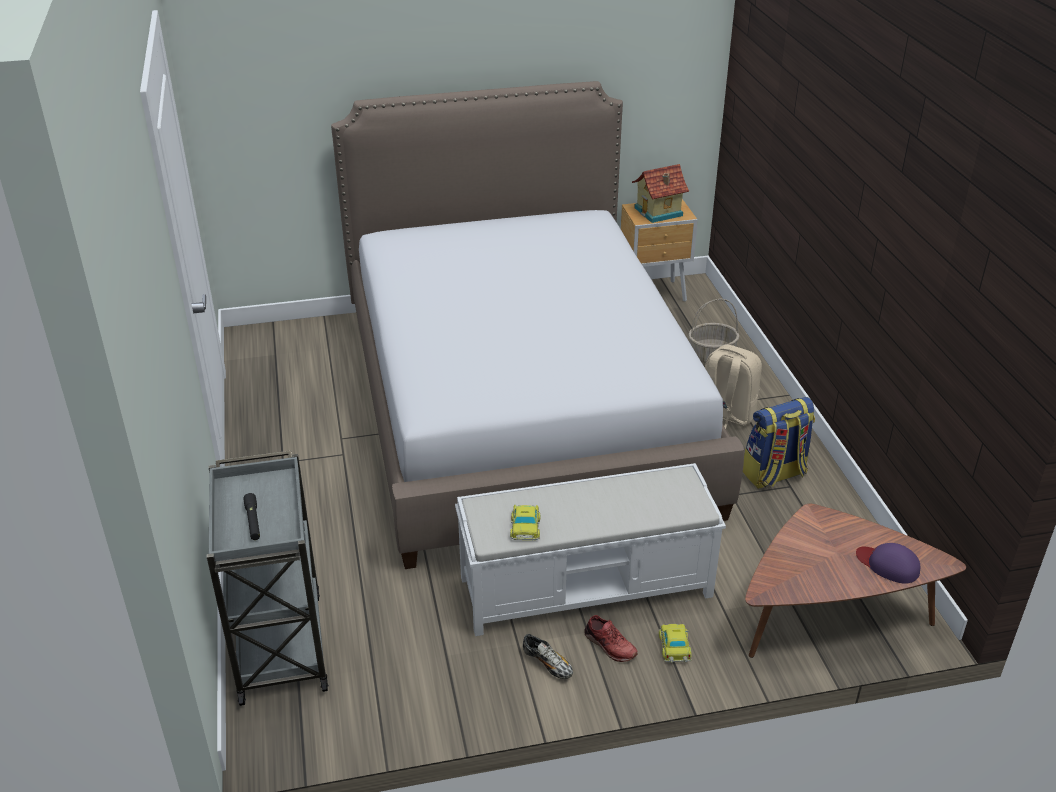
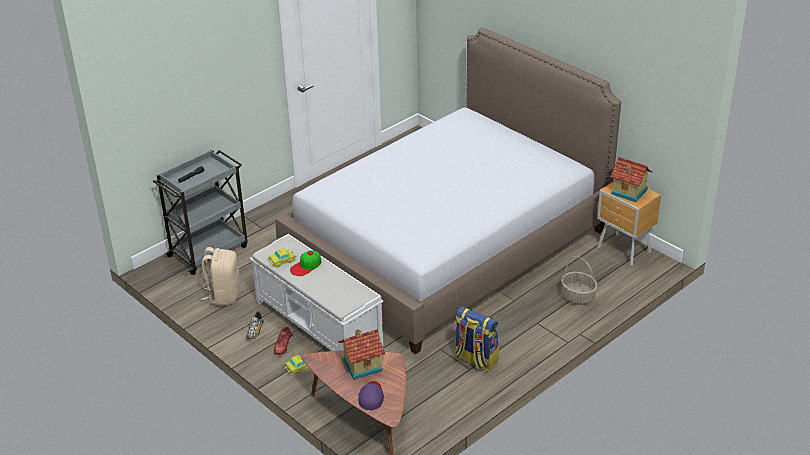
camera: 60 degrees right, 0 degrees up
beige backpack [705,345,762,429] -> beige backpack moved to [201,247,240,305]
none -> cap [290,251,321,276]
none -> toy house [338,329,385,380]

